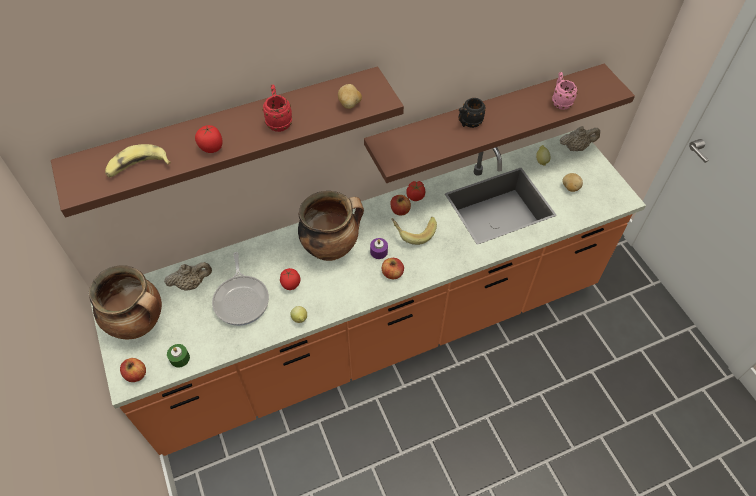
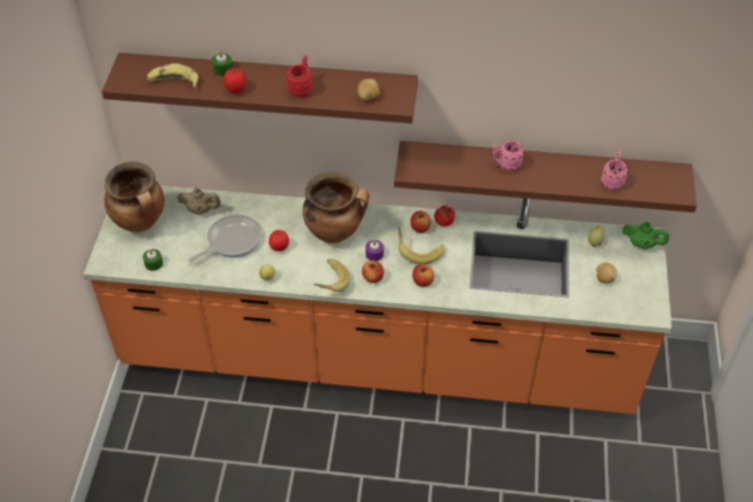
camera: 30 degrees right, 5 degrees down
apple [120,358,146,382] -> apple moved to [412,264,434,287]
frying pan [212,252,269,326] -> frying pan turned 150 degrees counterclockwise [188,214,262,262]
black mug [458,98,486,128] -> pink mug [492,141,524,171]
beige teapot [560,126,600,151] -> green teapot [622,222,669,249]
none -> green candle [212,51,233,76]
none -> banana [314,259,350,292]

